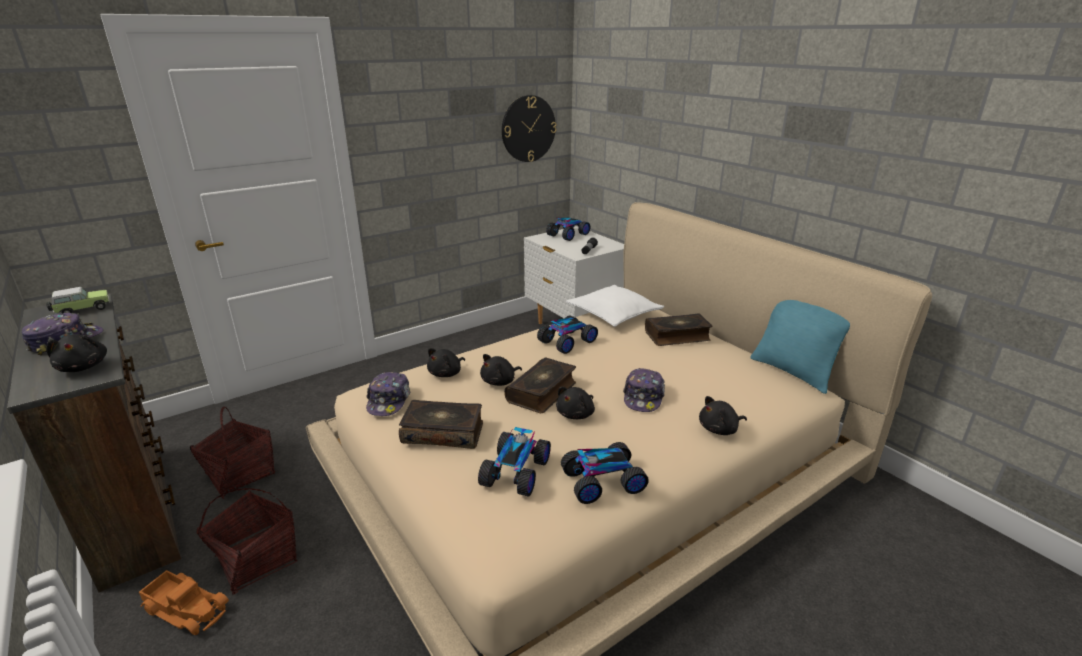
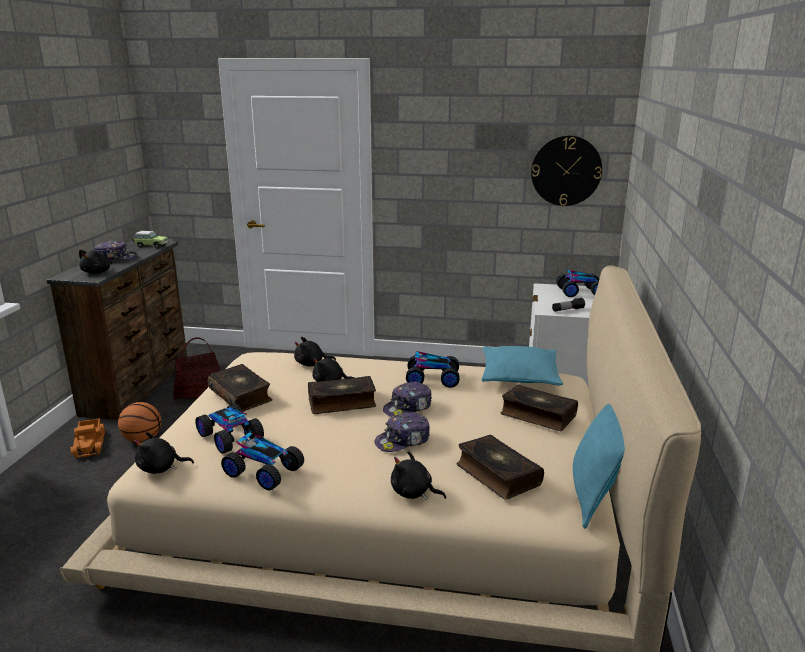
camera: 45 degrees right, 5 degrees down
basket [196,488,297,595] -> basketball [118,402,161,443]
cap [366,372,411,416] -> cap moved to [383,382,432,417]
toy car [478,427,551,497] -> toy car turned 75 degrees clockwise [195,404,264,454]
black plush toy [556,387,595,419] -> black plush toy moved to [135,432,194,474]
white pillow [566,285,664,327] -> turquoise pillow [481,346,563,385]
none -> book [457,435,544,500]

